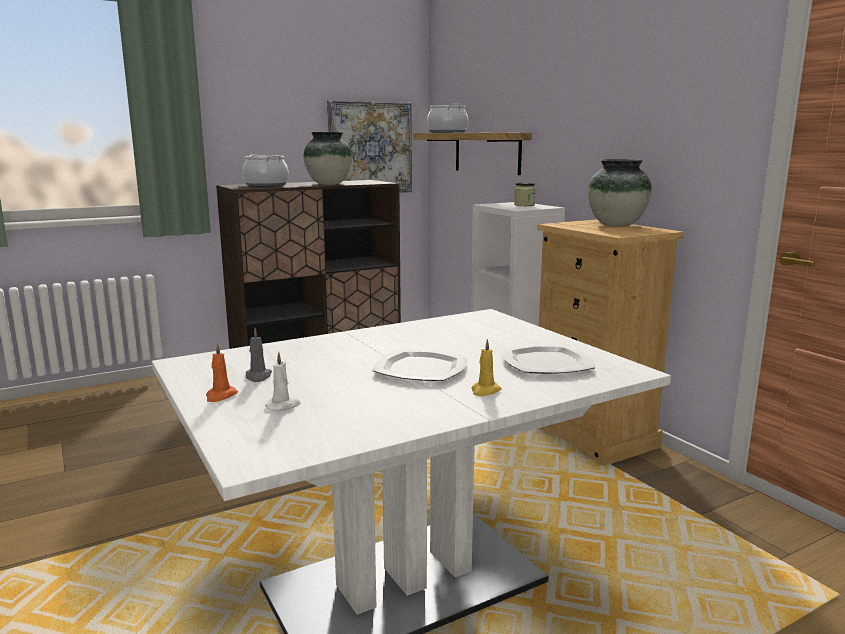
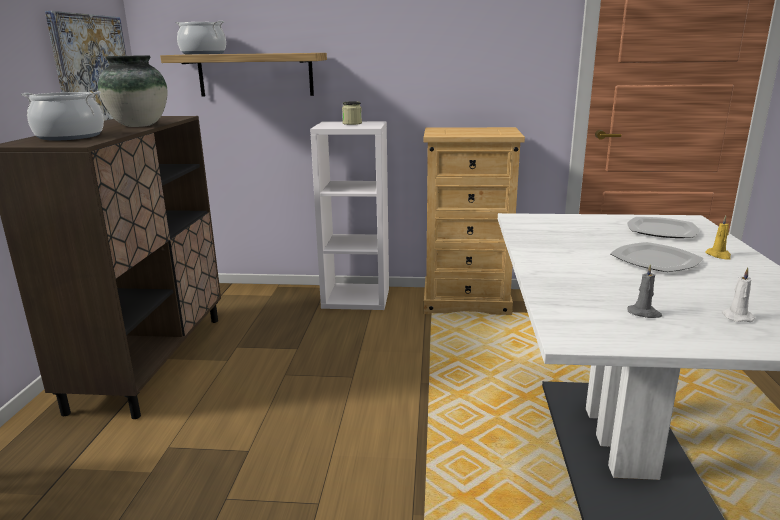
camera: 55 degrees left, 5 degrees up
orange candle [206,343,238,402] -> none
vase [588,159,652,227] -> none

